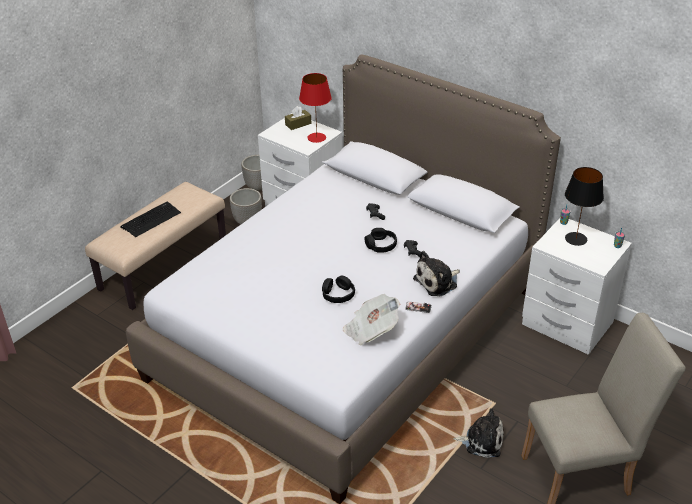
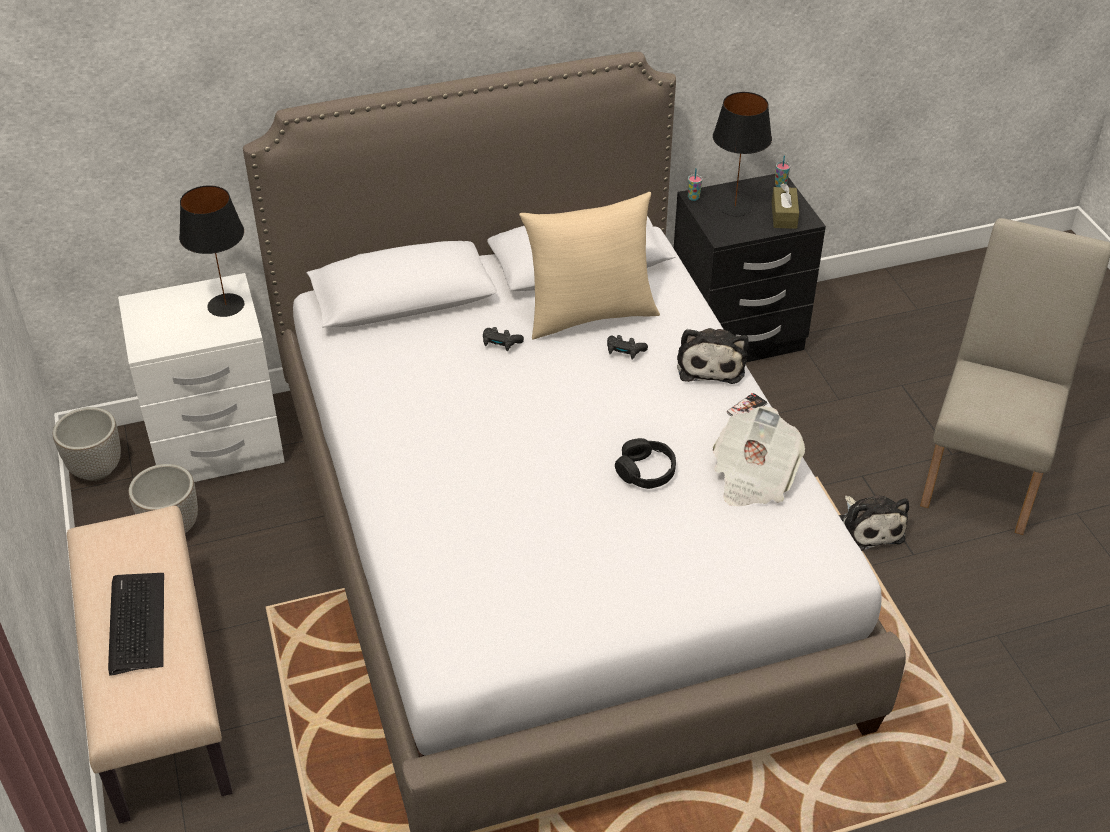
camera: 55 degrees left, 5 degrees up
brown tissue box [285,106,311,130] -> brown tissue box moved to [772,183,799,229]
red table lamp [299,73,332,143] -> black table lamp [179,186,244,317]
black headphones [365,228,397,253] -> none
plush toy [453,408,504,458] -> plush toy turned 120 degrees clockwise [839,496,909,551]
white nightstand [522,218,632,355] -> black nightstand [674,174,826,362]
none -> beige pillow [519,192,660,340]

